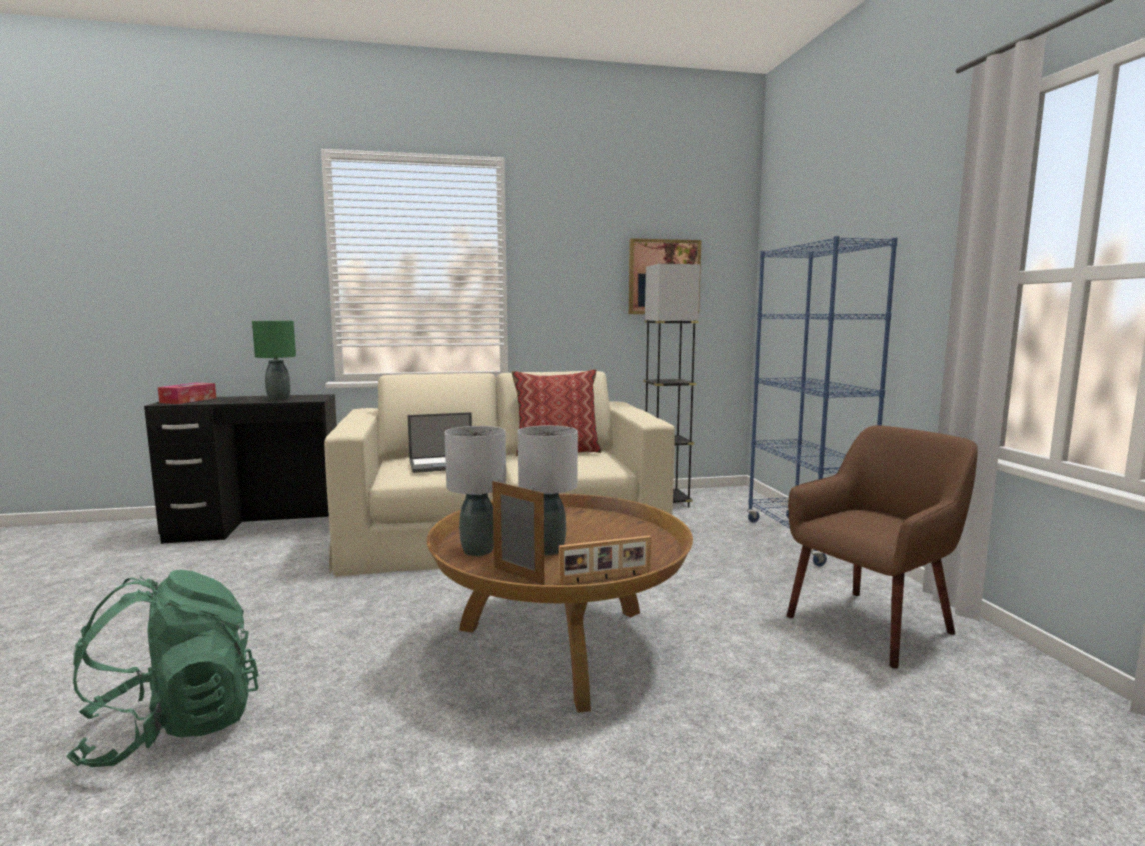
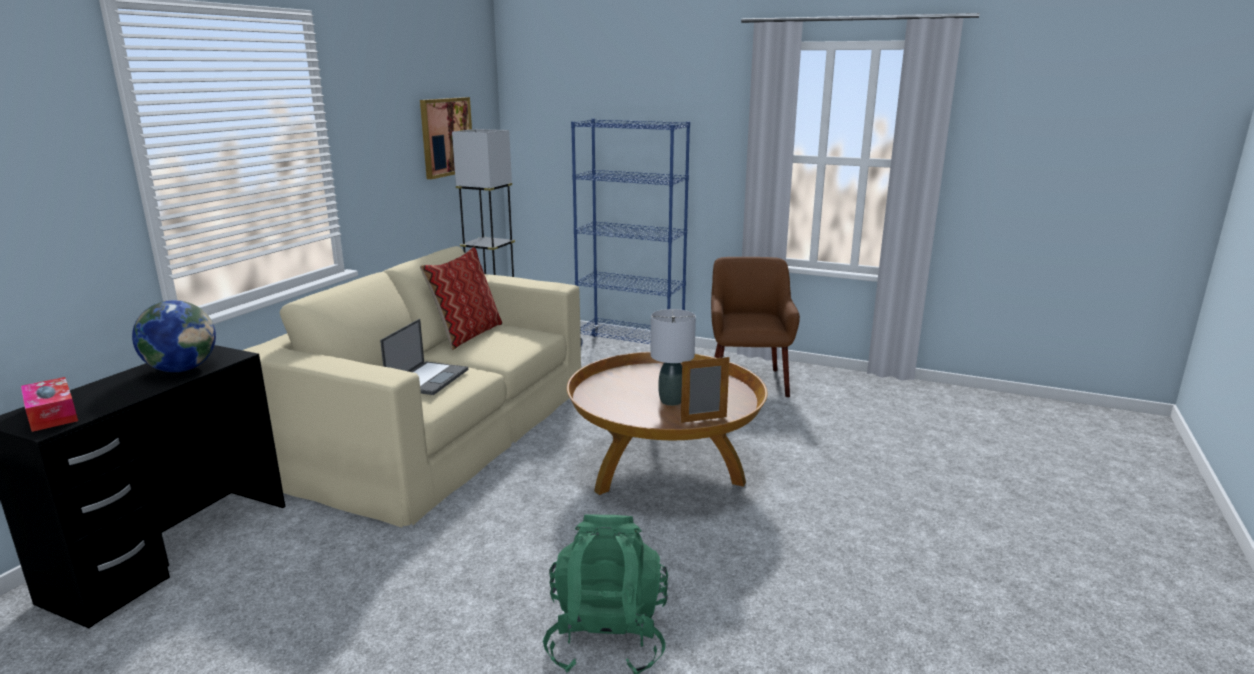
camera: 55 degrees left, 10 degrees up
green table lamp [252,321,296,401] -> globe [132,300,216,372]
grey table lamp [444,426,506,556] -> none
picture frame [559,536,651,585] -> none

